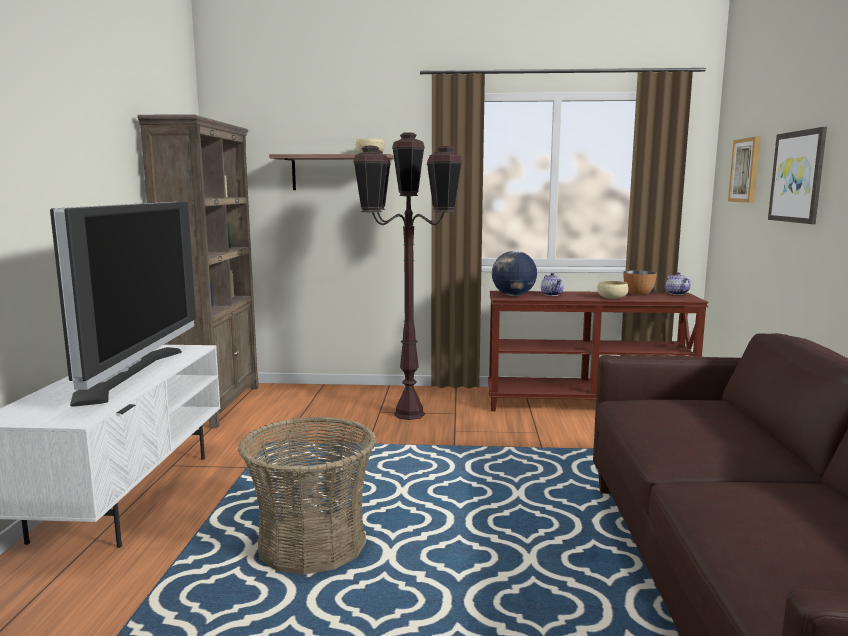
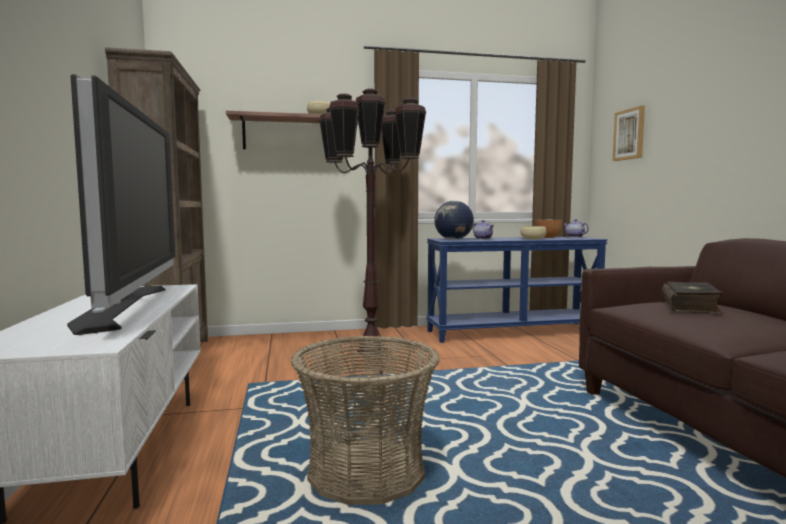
camera: 15 degrees left, 5 degrees down
brown console table [488,291,709,411] -> blue console table [426,237,608,343]
picture [768,127,827,224] -> none
none -> book [662,282,723,313]

